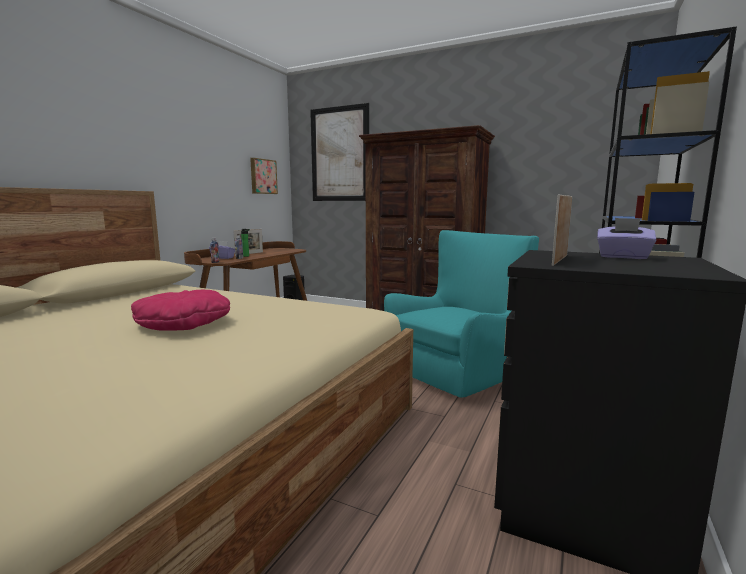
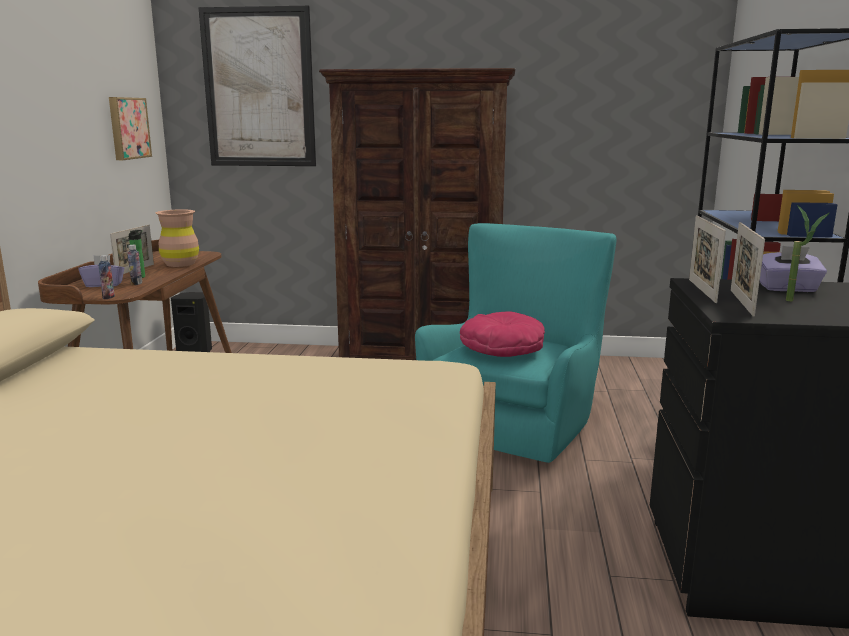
camera: 20 degrees left, 5 degrees up
pink pillow [131,290,230,331] -> pink pillow moved to [460,311,545,357]
none -> brown vase [156,209,199,267]
none -> picture frame [689,215,726,303]
none -> potted plant [786,205,830,301]

